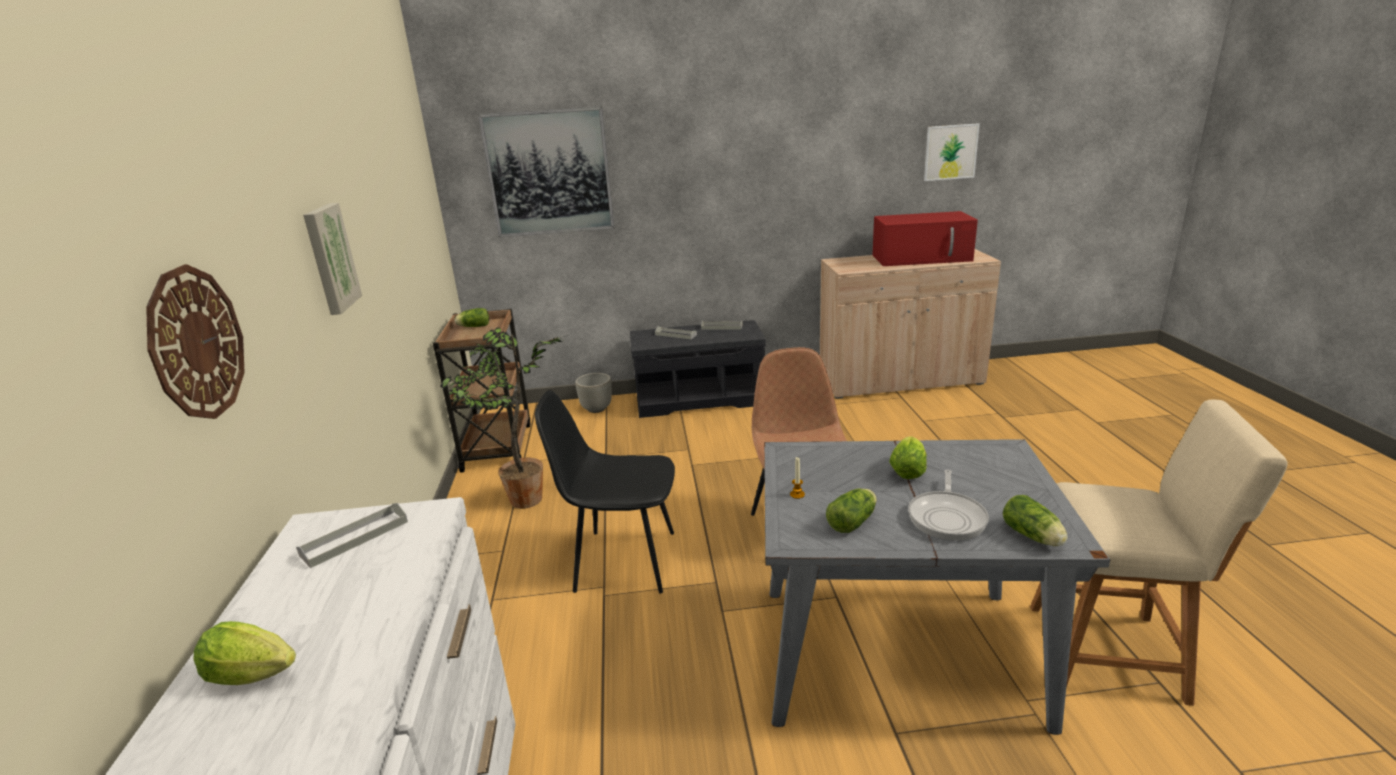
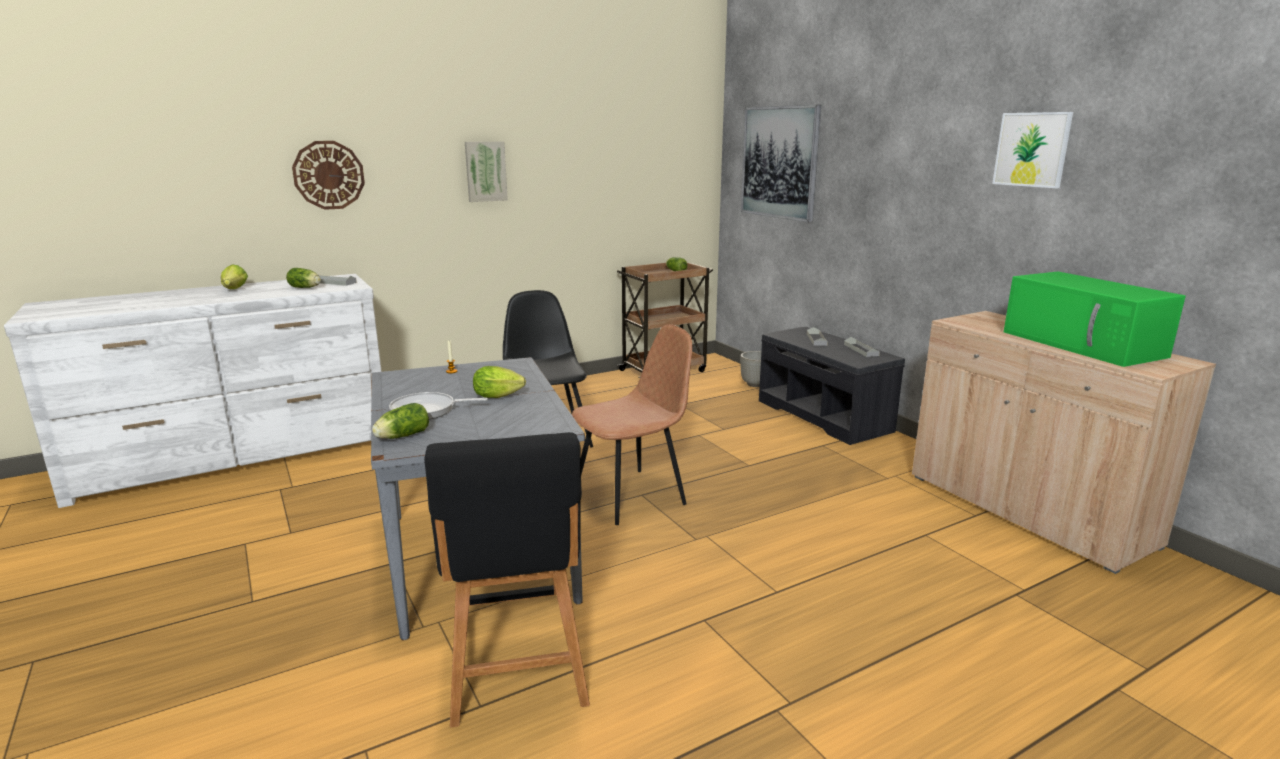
camera: 65 degrees right, 5 degrees down
potted plant [440,328,566,509] -> none
lettuce [826,488,877,533] -> lettuce moved to [286,268,321,288]
red microwave [872,211,978,266] -> green microwave [1004,271,1186,367]
picture [924,123,980,181] -> picture moved to [992,112,1073,188]
beige stool [1030,400,1288,706] -> black stool [424,432,590,728]

